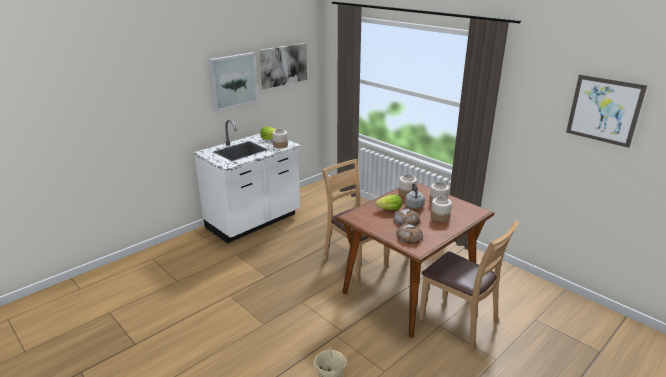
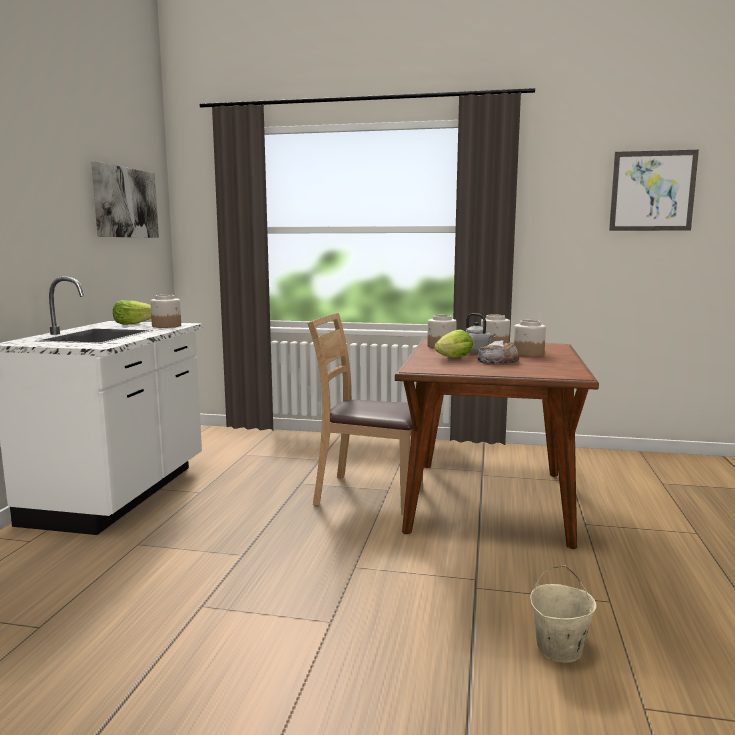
camera: 35 degrees left, 15 degrees down
picture [209,52,258,111] -> none
bread [396,223,423,244] -> none
brown chair [419,220,519,350] -> none

